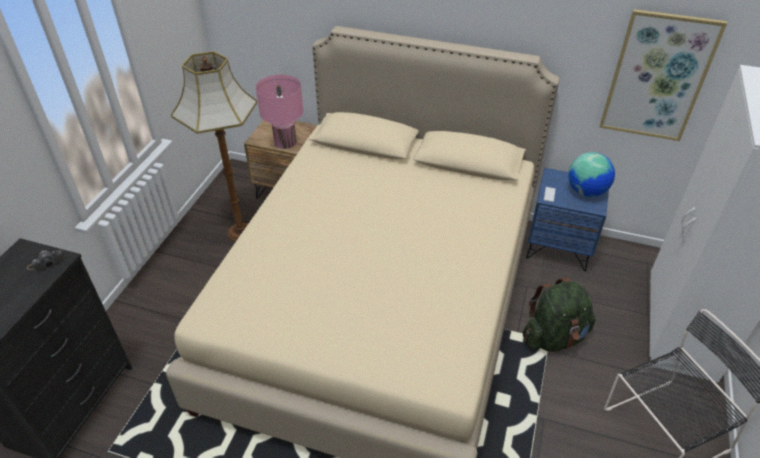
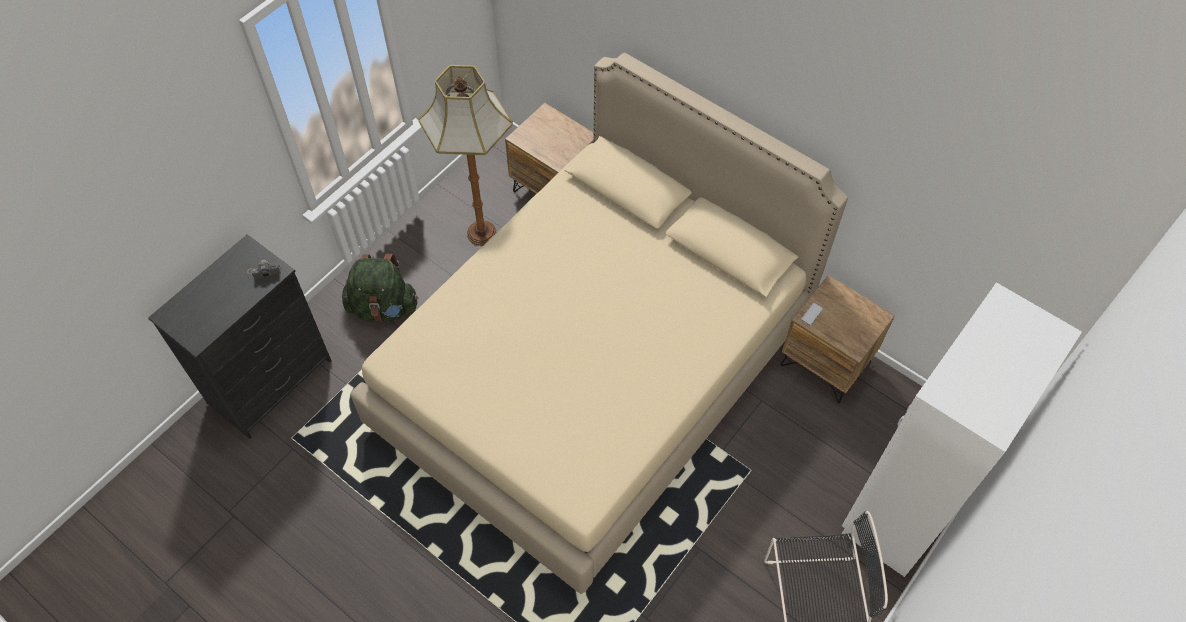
camera: 20 degrees right, 15 degrees up
pink table lamp [256,75,303,149] -> none
green backpack [523,277,595,352] -> green backpack moved to [342,254,418,322]
blue nightstand [526,168,609,271] -> brown nightstand [780,275,895,403]
globe [568,152,615,197] -> none
picture [600,9,727,141] -> none

